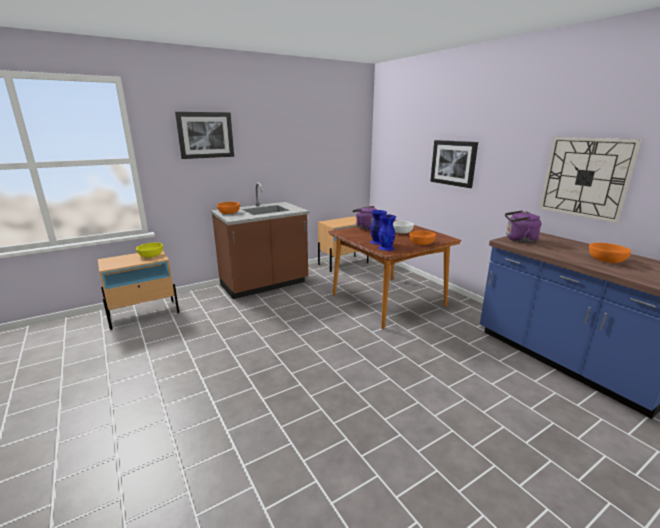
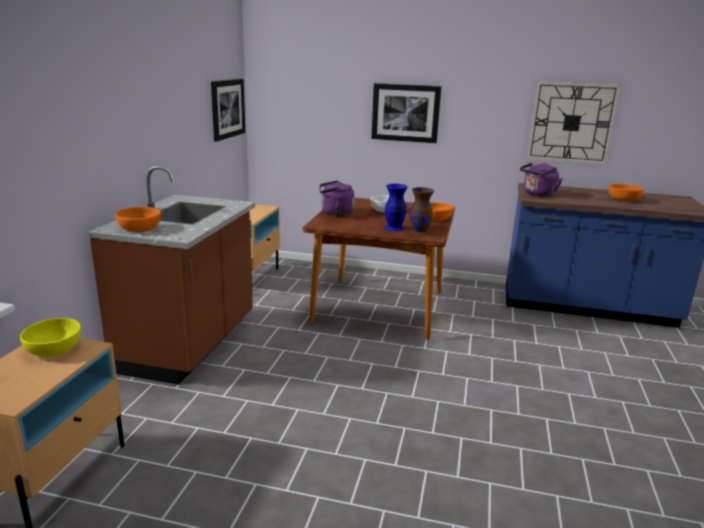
camera: 45 degrees left, 0 degrees up
picture [175,112,234,159] -> picture moved to [211,79,245,142]
blue vase [378,214,396,251] -> brown vase [409,187,434,236]

